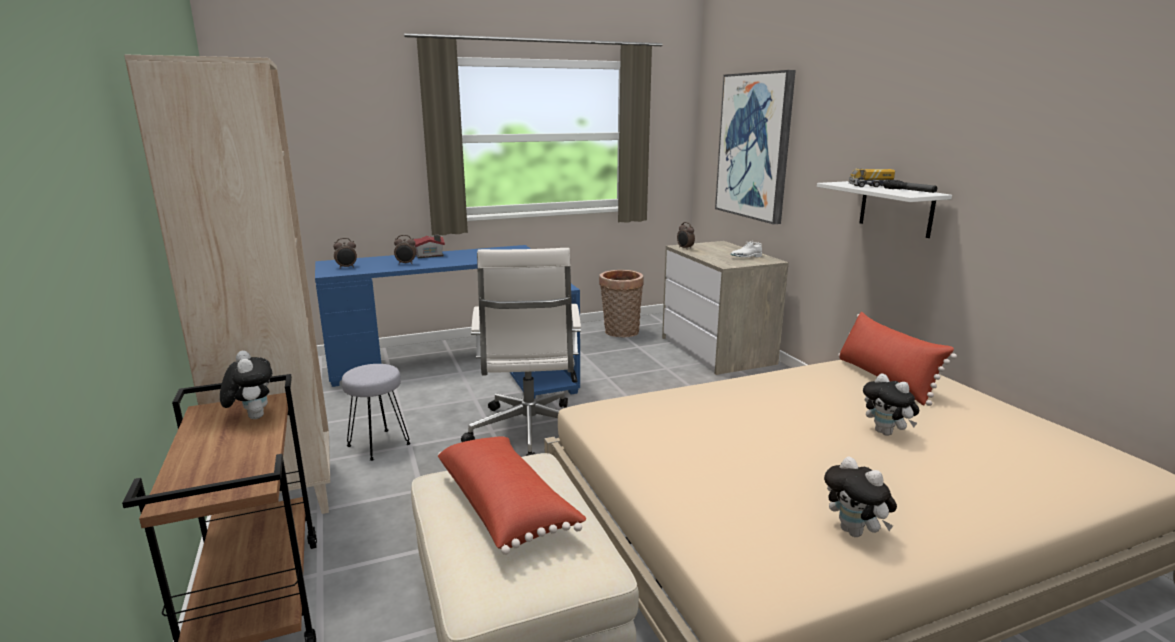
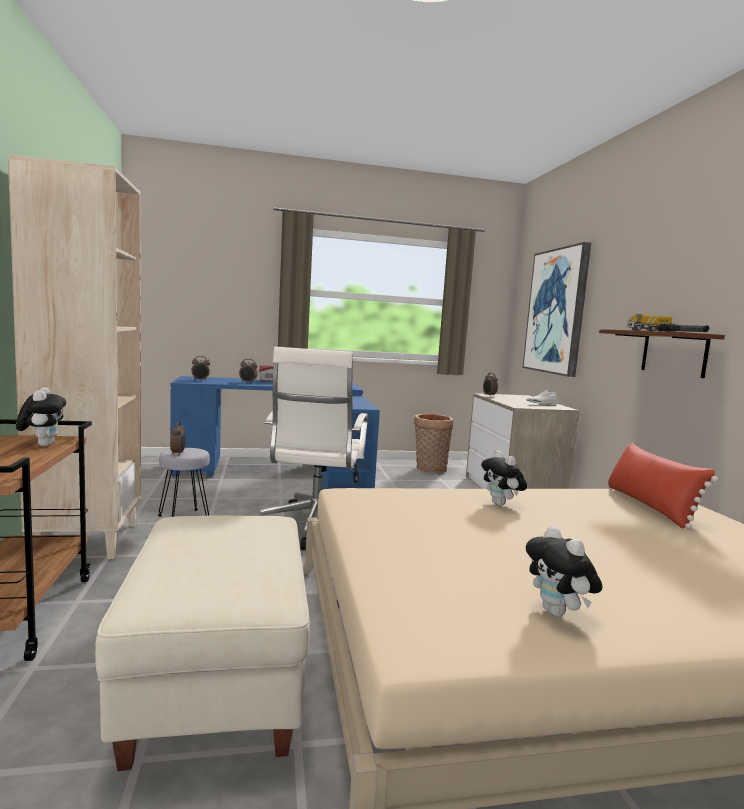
camera: 10 degrees right, 10 degrees down
red pillow [438,436,586,555] -> none
white shelf [817,181,952,238] -> brown shelf [599,329,725,378]
plush toy [863,373,919,436] -> plush toy moved to [481,451,527,506]
none -> alarm clock [170,422,186,456]

